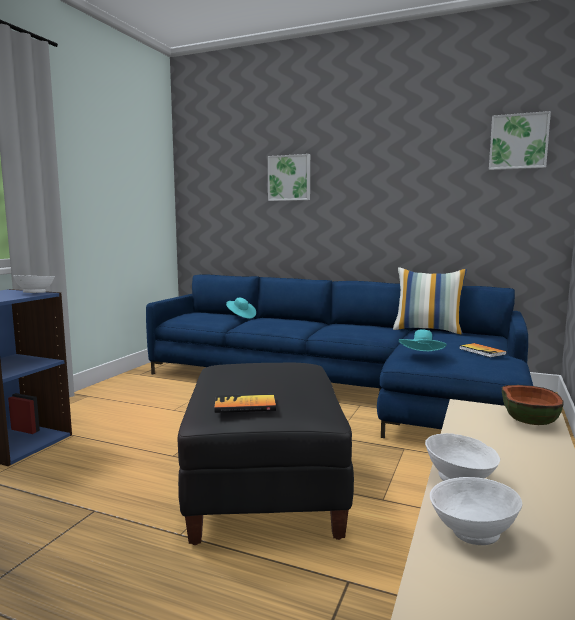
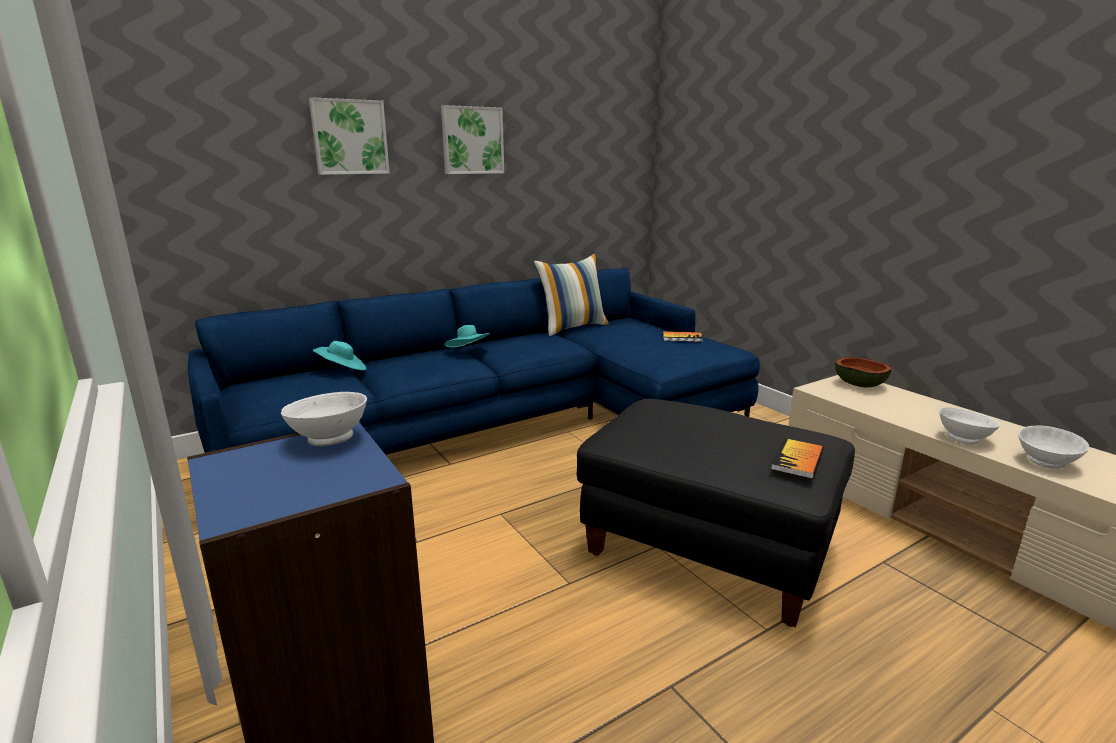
camera: 55 degrees left, 10 degrees up
turquoise hat [399,330,447,351] -> turquoise hat moved to [444,325,490,347]
picture [489,111,551,170] -> picture moved to [441,105,504,174]

